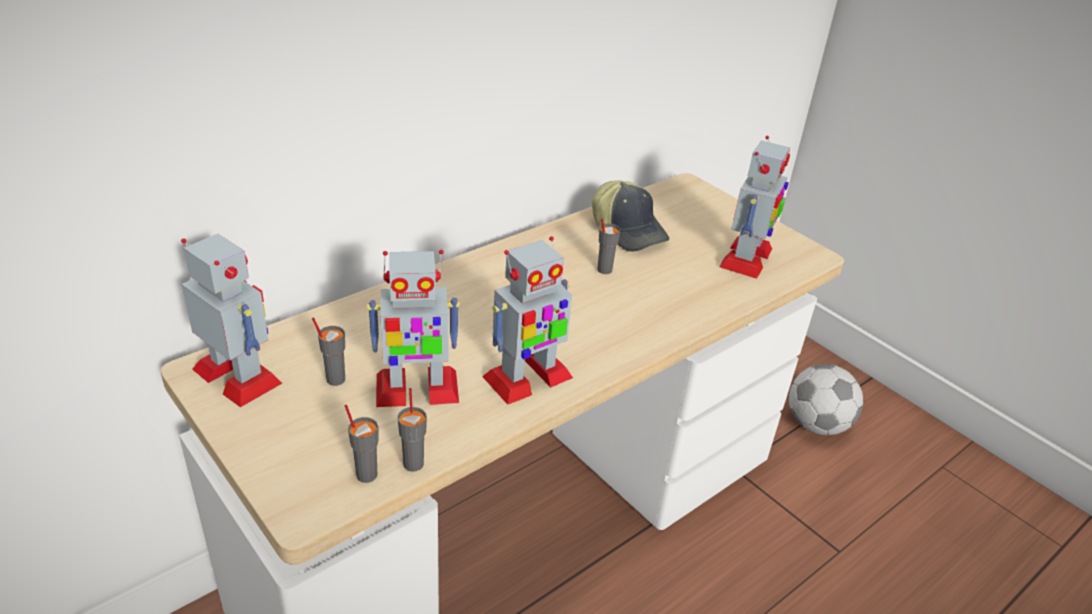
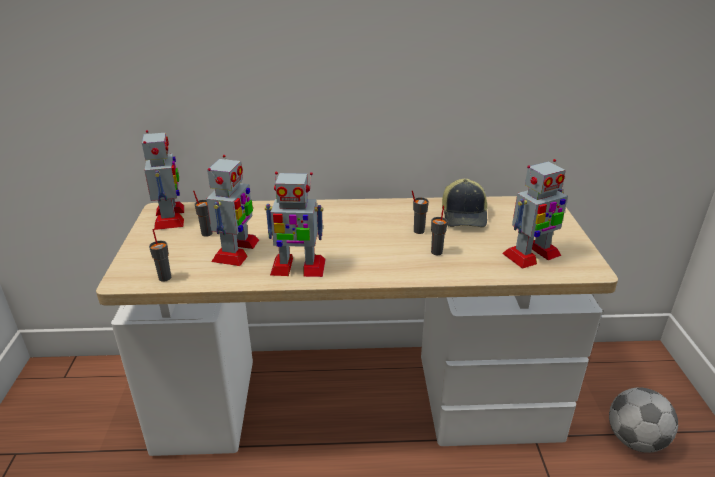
camera: 40 degrees right, 5 degrees down
toy robot [367,250,460,407] -> toy robot turned 105 degrees counterclockwise [206,155,259,266]
grey cup [397,388,427,472] -> grey cup moved to [431,206,448,255]

